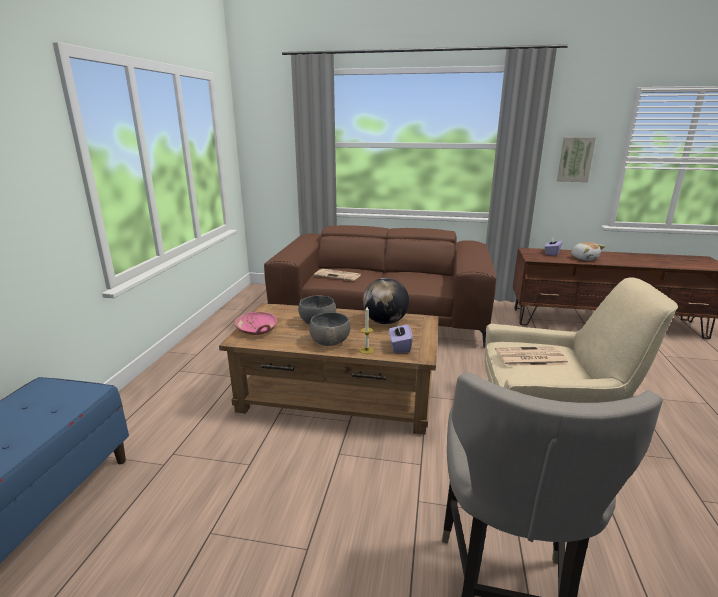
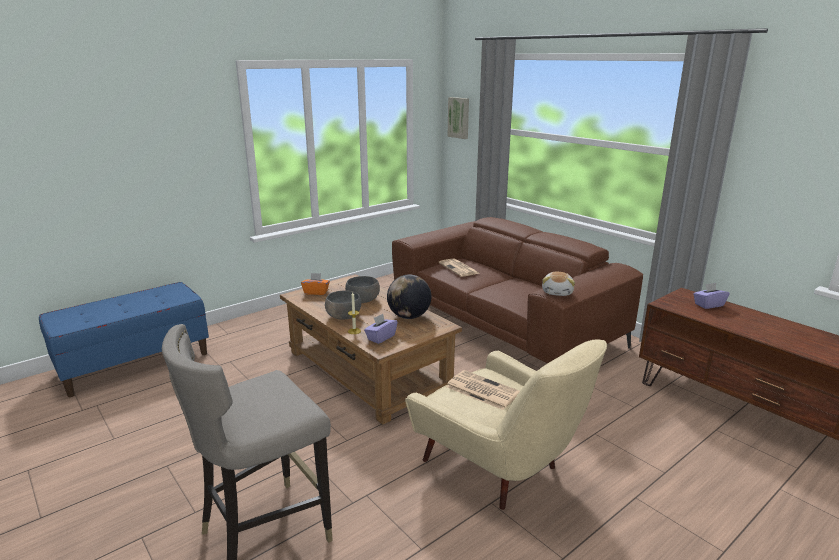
camera: 40 degrees right, 0 degrees up
pink bowl [235,312,277,335] -> orange tissue box [301,273,330,295]
picture [557,137,596,182] -> picture moved to [447,97,469,139]
plush toy [571,242,605,261] -> plush toy moved to [542,272,575,296]

